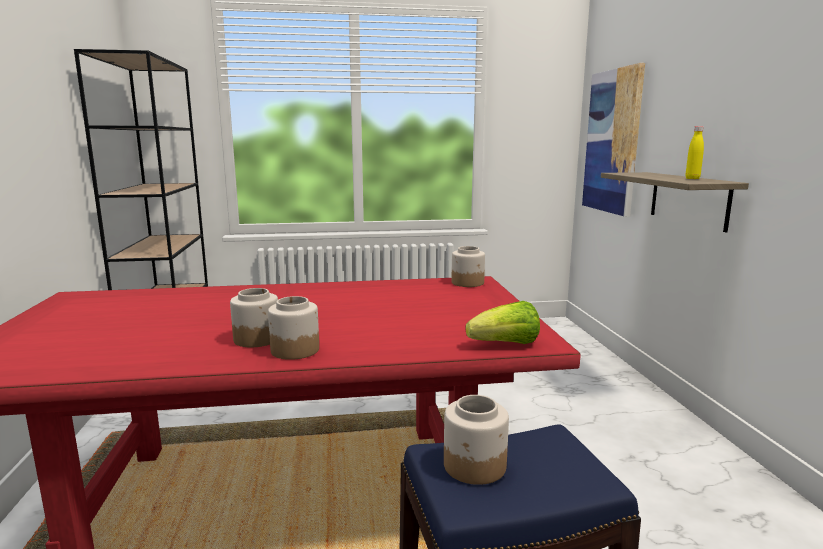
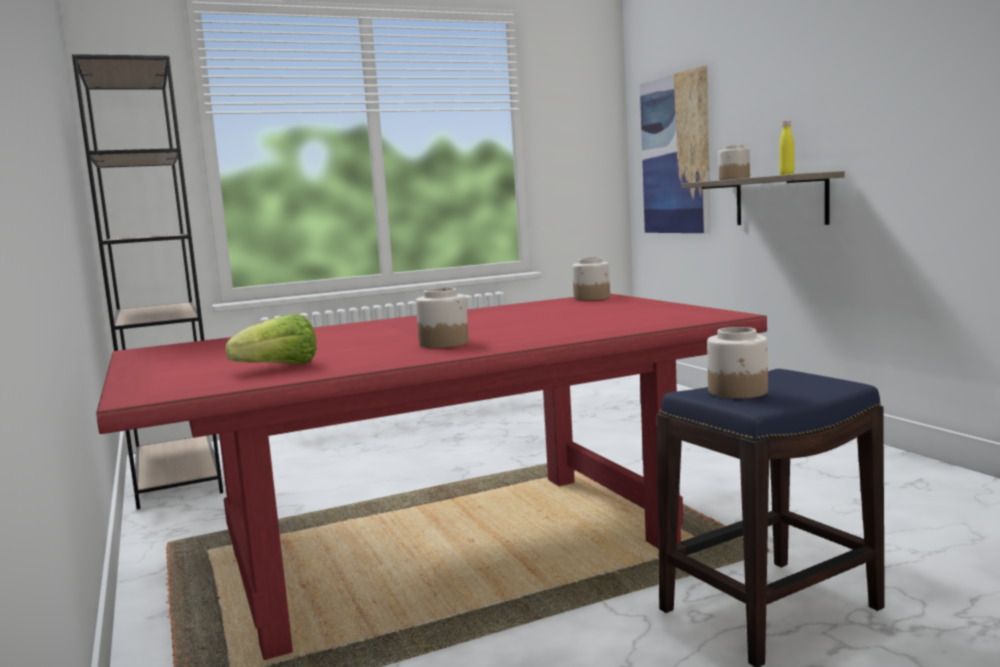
camera: 15 degrees left, 5 degrees down
jar [268,296,319,360] -> jar moved to [718,144,750,180]
lettuce [466,301,540,344] -> lettuce moved to [226,313,316,364]

